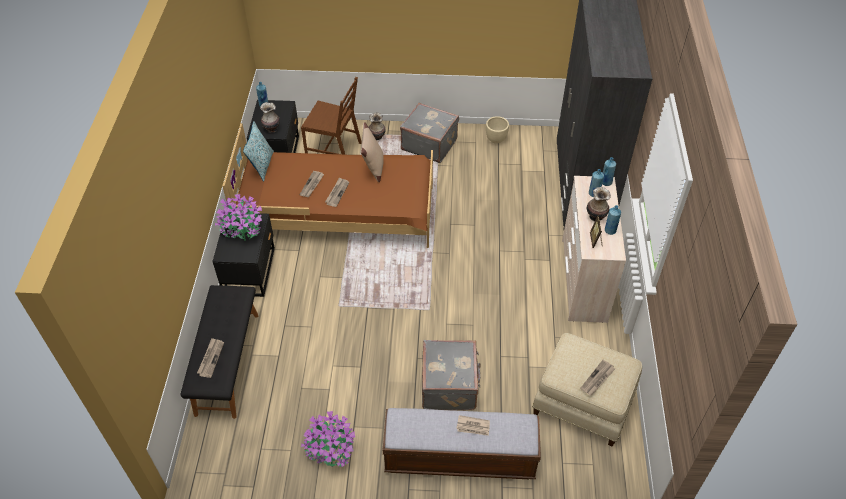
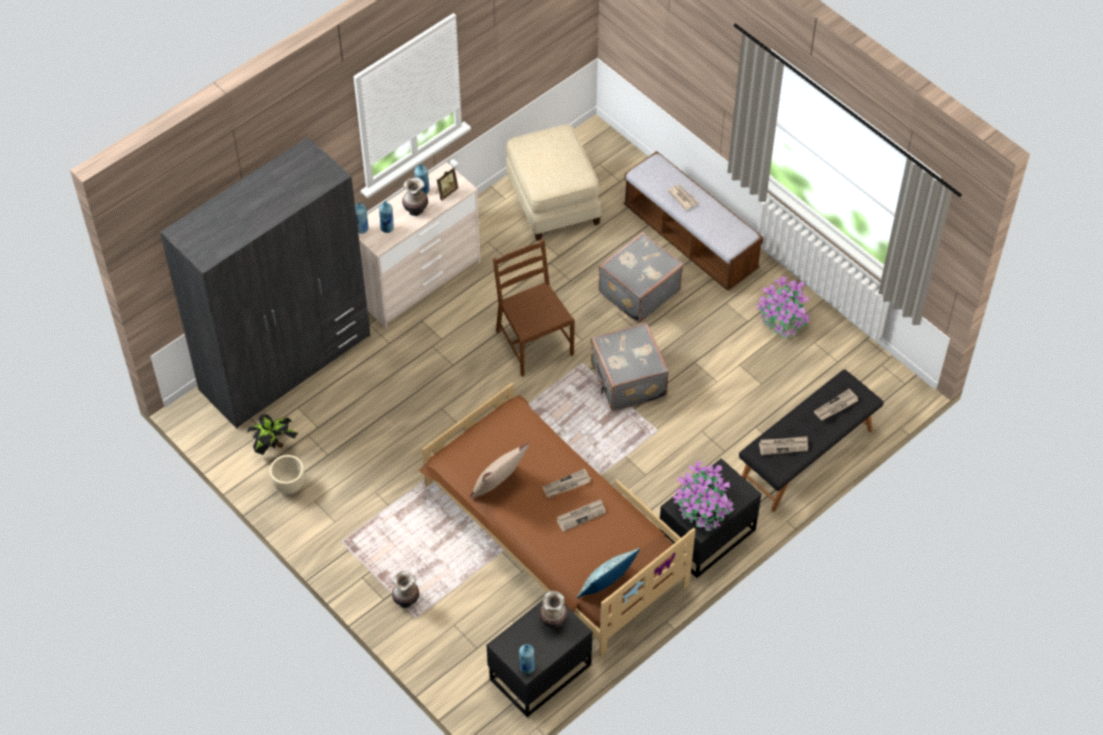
camera: 135 degrees left, 5 degrees up
brown chair [301,77,362,155] -> brown chair moved to [493,239,575,377]
grey suitcase [400,103,459,163] -> grey suitcase moved to [590,322,669,411]
newspaper [580,360,615,395] -> newspaper moved to [759,436,808,455]
none -> potted plant [247,414,298,455]

